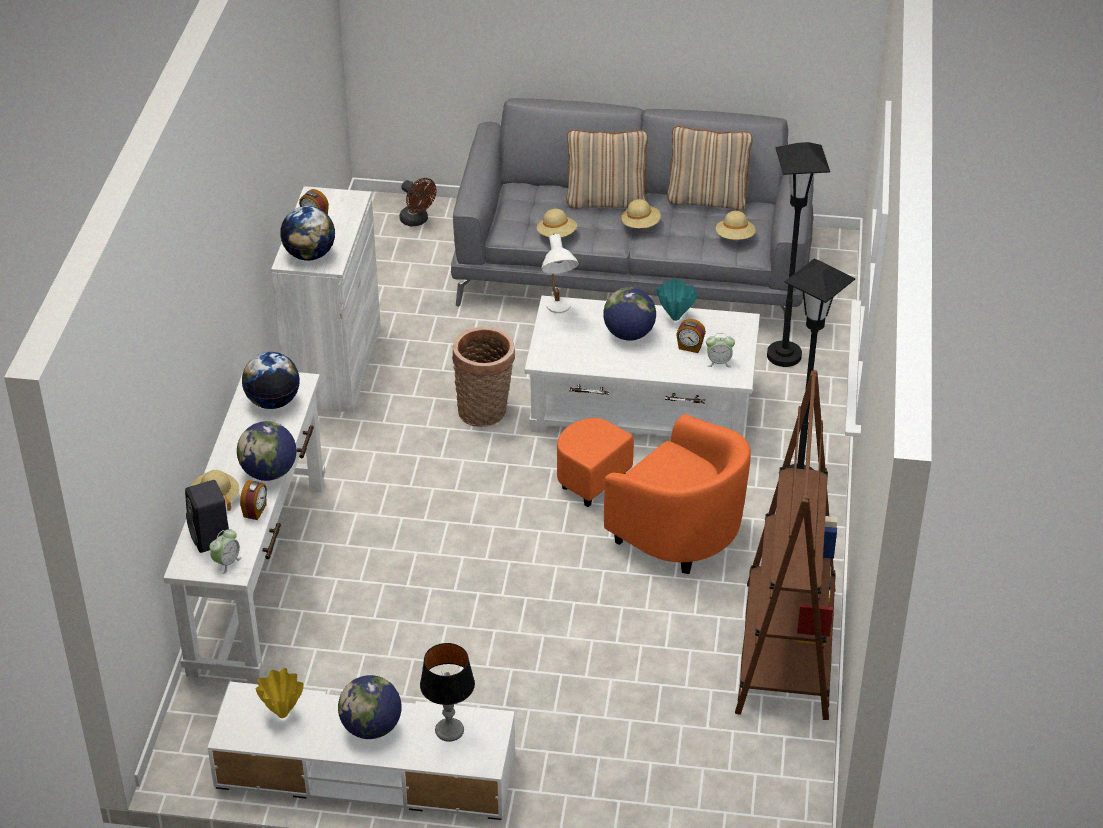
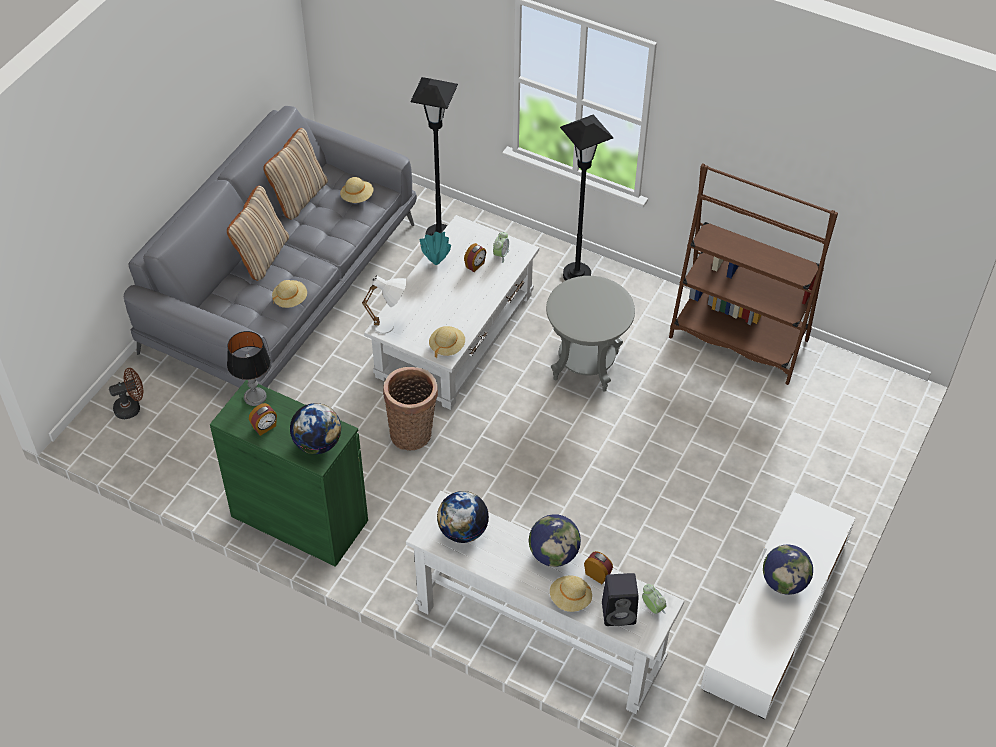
camera: 70 degrees left, 10 degrees up
yellow vase [256,668,304,718] -> none
white cabinet [271,186,381,412] -> green cabinet [210,380,368,567]
table lamp [420,643,475,742] -> table lamp moved to [227,331,270,406]
orange armchair [557,414,751,574] -> grey side table [546,276,635,392]
globe [603,287,656,341] -> none
beige hat [621,199,661,228] -> beige hat moved to [429,326,465,358]

